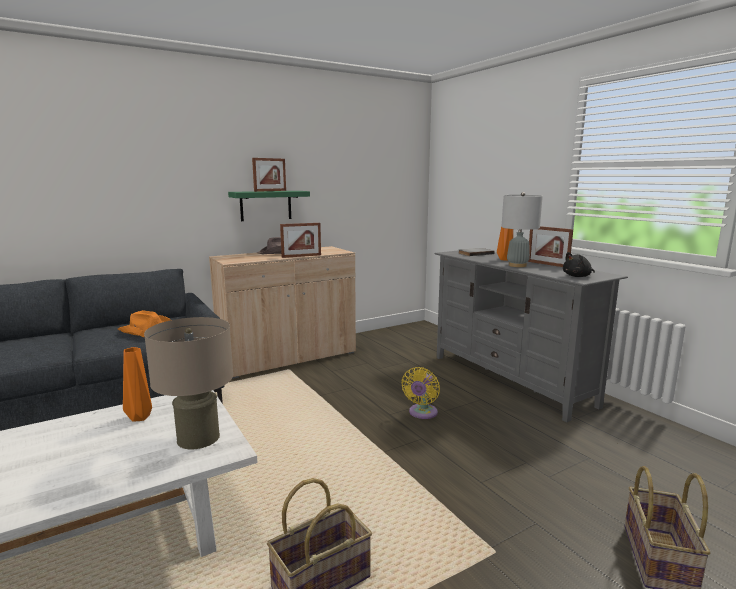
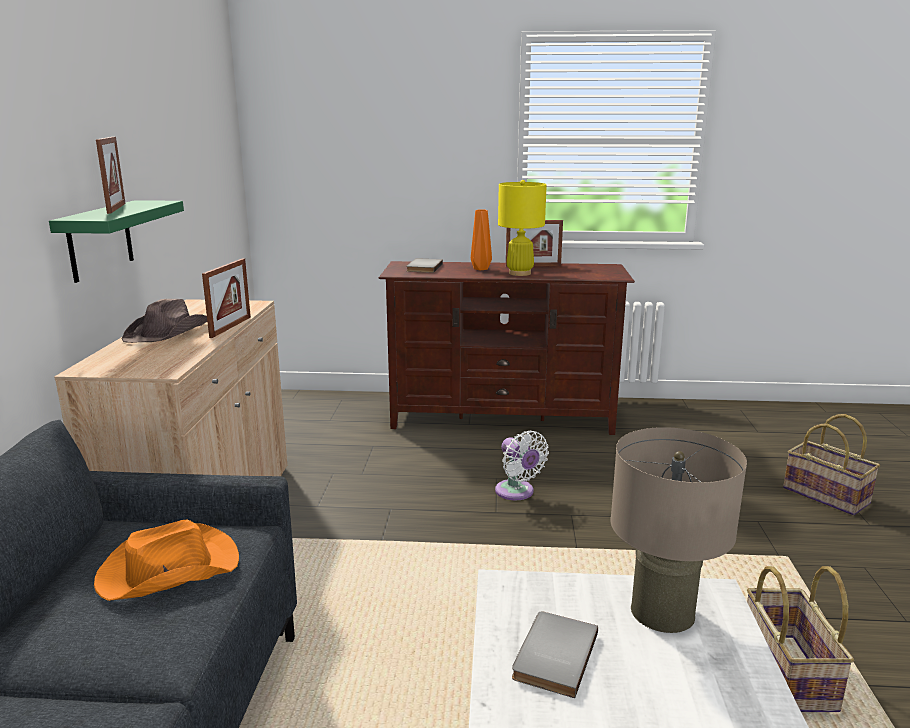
camera: 55 degrees left, 5 degrees up
orange vase [123,347,152,422] -> grey book [512,611,598,698]
yellow fan [401,367,440,419] -> white fan [495,431,549,500]
grey tv stand [435,250,628,422] -> brown tv stand [378,261,635,435]
grey table lamp [501,192,543,267] -> yellow table lamp [498,180,547,276]
black plush toy [563,252,595,277] -> none

